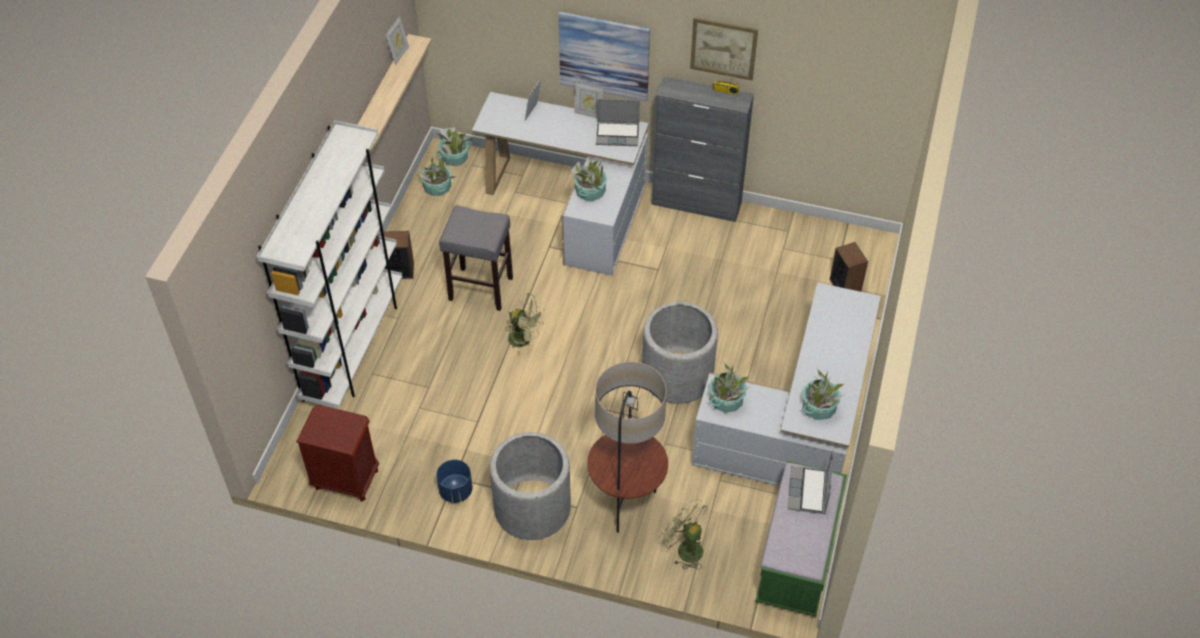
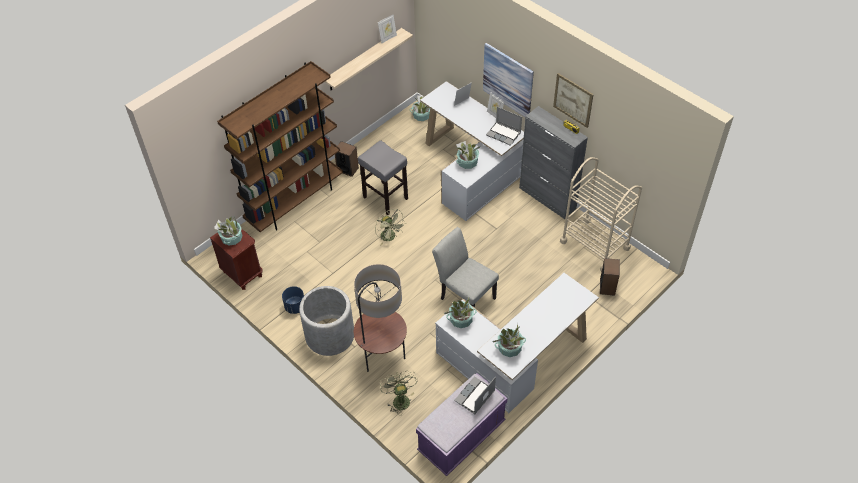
camera: 30 degrees right, 0 degrees up
white bookcase [257,121,403,409] -> brown bookcase [217,61,343,232]
potted plant [418,158,457,196] -> potted plant moved to [214,215,243,246]
grey planter [642,302,718,404] -> grey chair [432,227,499,308]
green bench [756,461,847,617] -> purple bench [416,373,507,476]
none -> beige cart [560,157,642,272]

